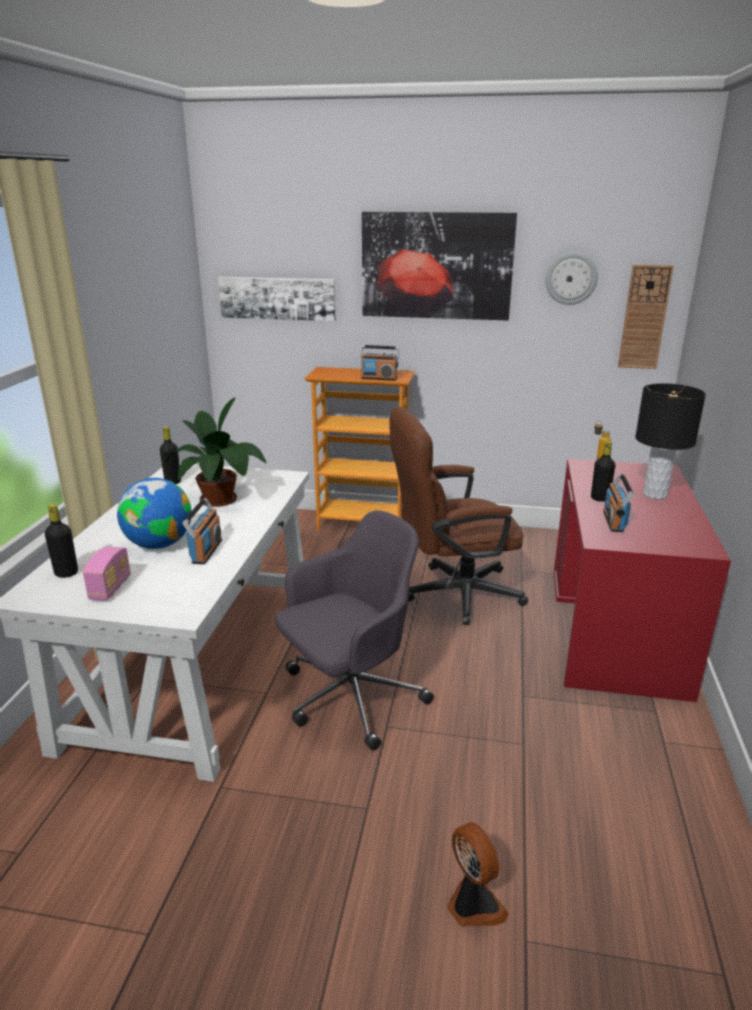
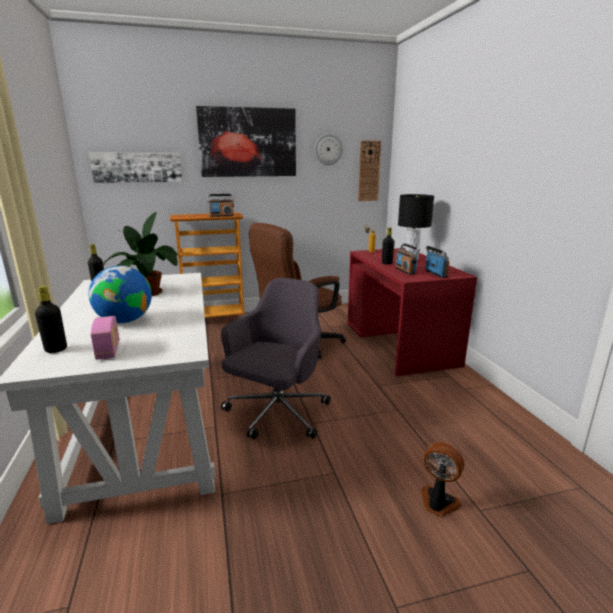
camera: 25 degrees left, 5 degrees down
radio [182,498,222,564] -> radio moved to [425,246,449,278]

